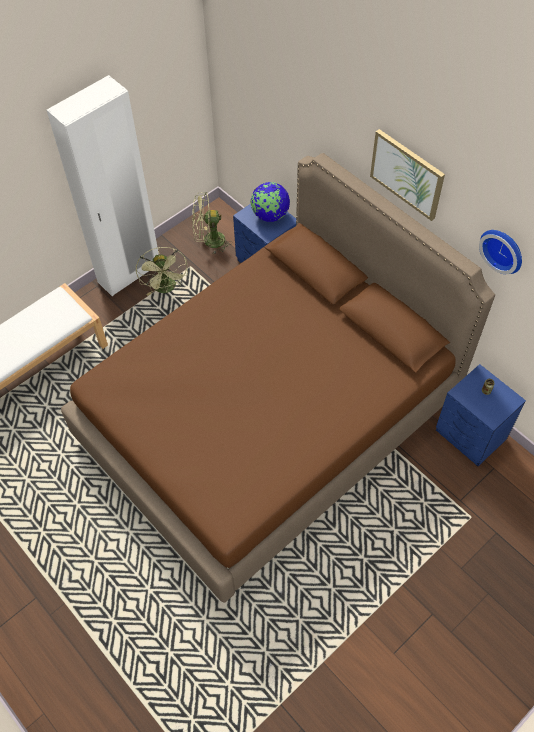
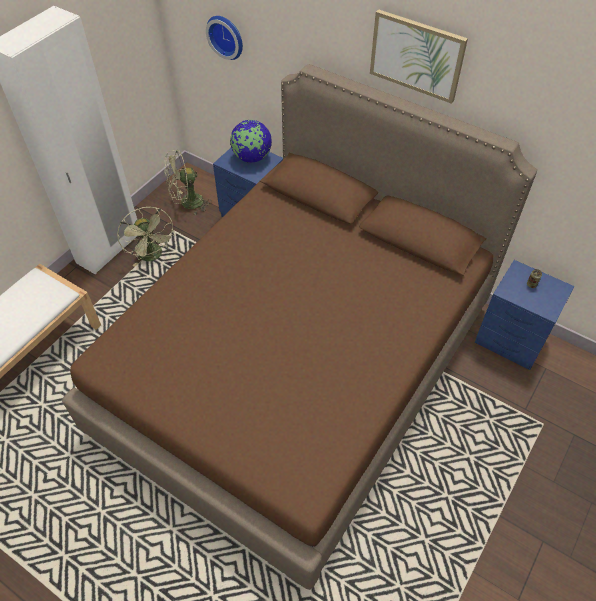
camera: 15 degrees left, 5 degrees down
wall clock [479,230,522,274] -> wall clock moved to [206,16,243,60]

